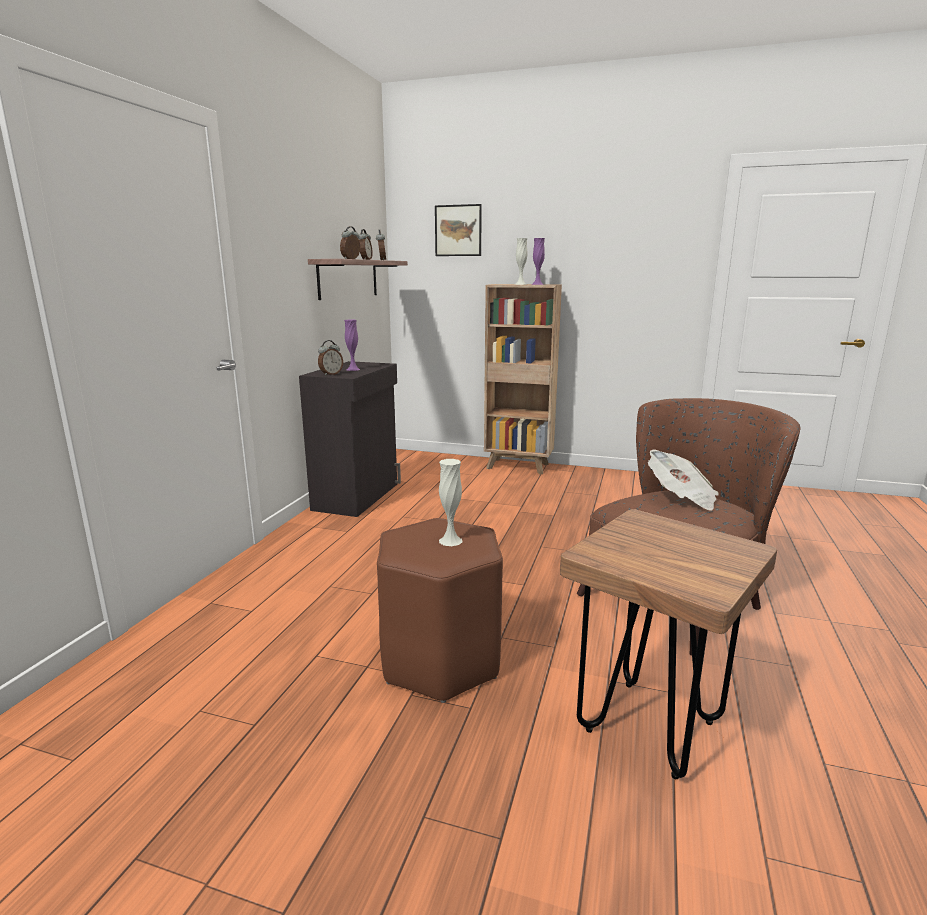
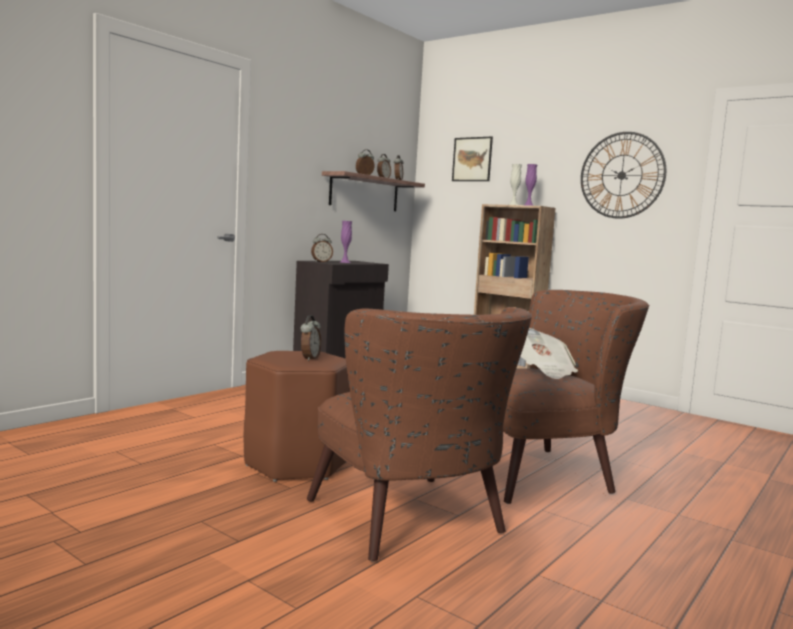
camera: 20 degrees right, 10 degrees down
white vase [439,459,462,546] -> alarm clock [300,316,321,361]
brown stool [560,509,777,779] -> brown armchair [307,307,532,562]
none -> wall clock [581,132,666,219]

